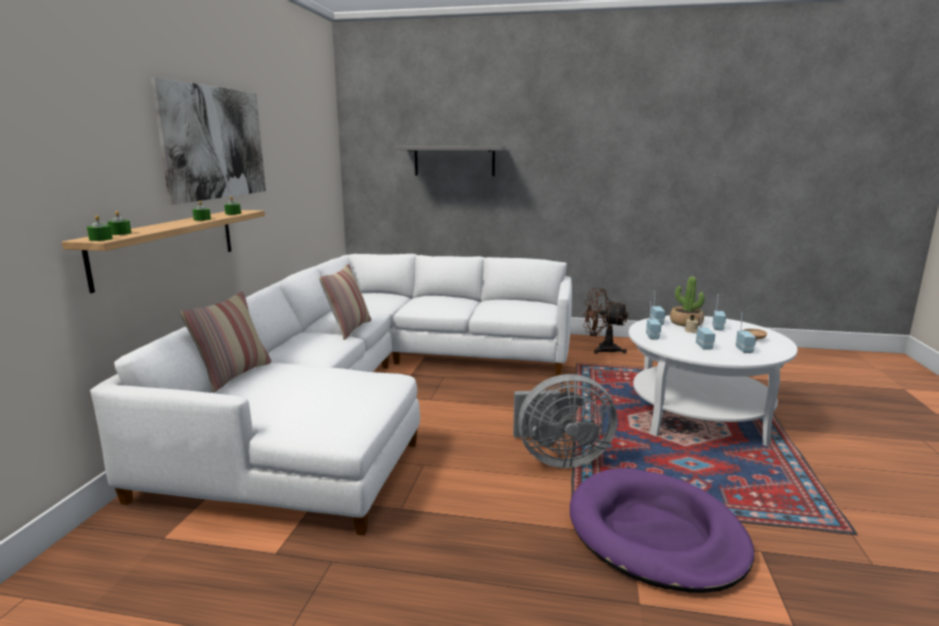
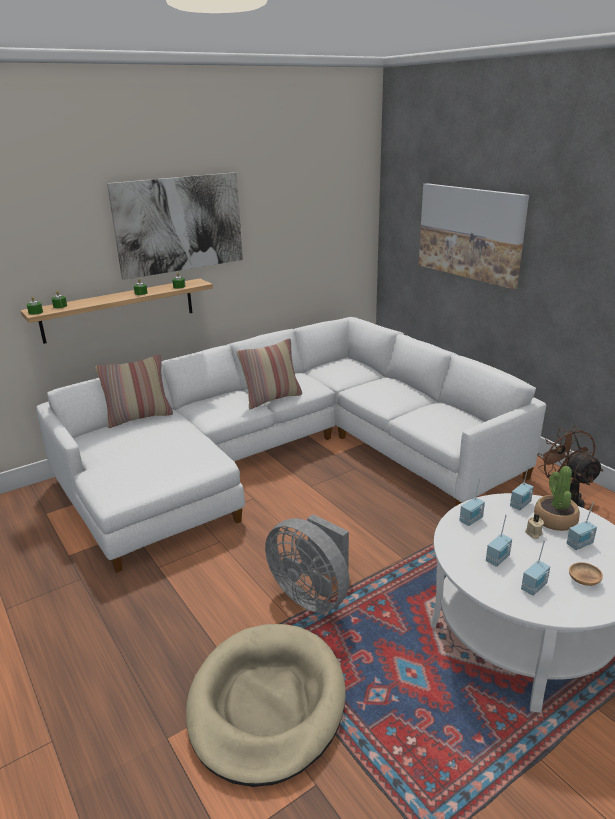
camera: 45 degrees right, 10 degrees up
grey shelf [394,146,506,176] -> picture [419,183,529,289]
purple dog bed [570,468,755,593] -> beige dog bed [186,624,346,787]

